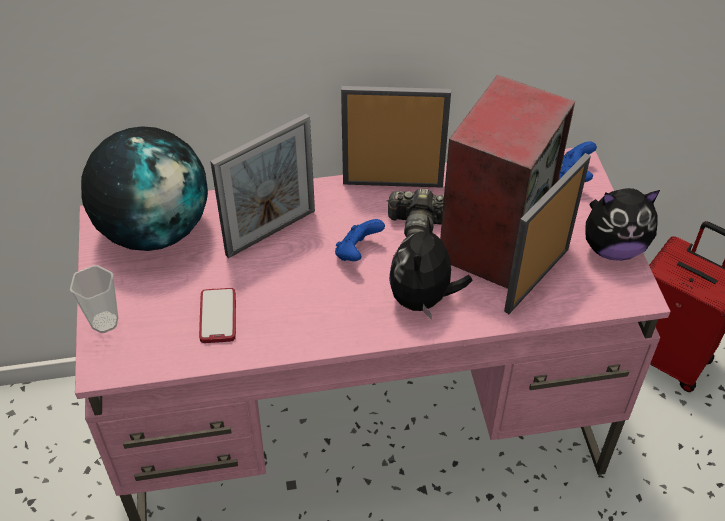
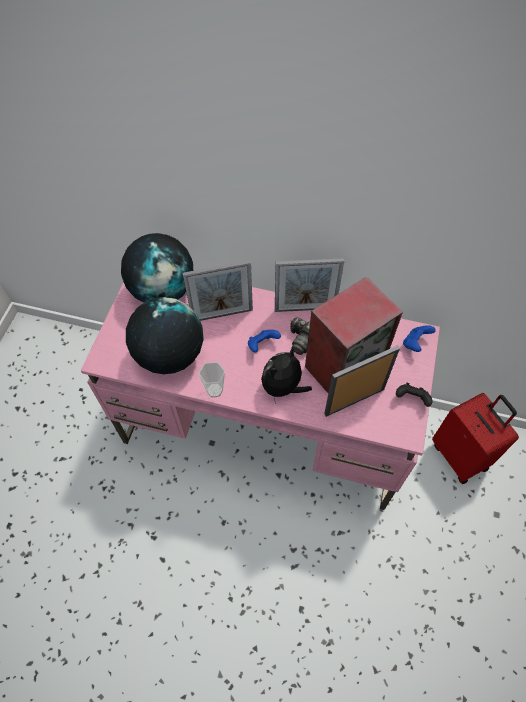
camera: 25 degrees right, 10 degrees up
cup [70,265,118,333] -> cup moved to [199,362,225,397]
phone [199,288,236,343] -> globe [126,297,203,374]
picture frame [341,86,451,188] -> picture frame turned 150 degrees clockwise [275,258,344,312]
plush toy [585,188,660,261] -> black game controller [396,383,433,407]

